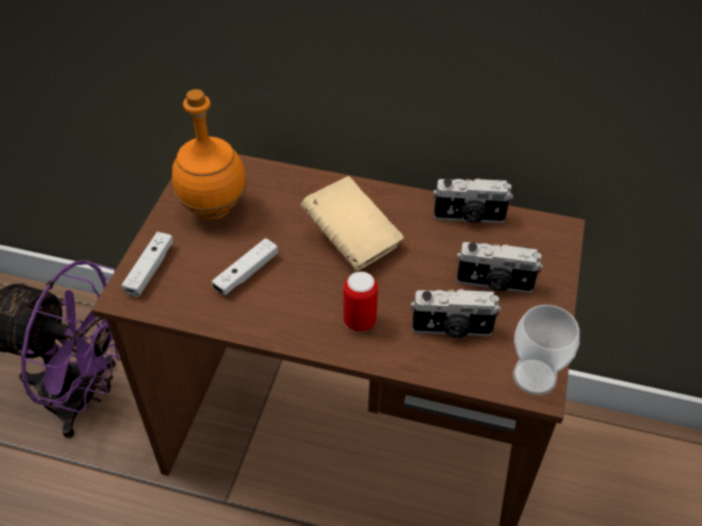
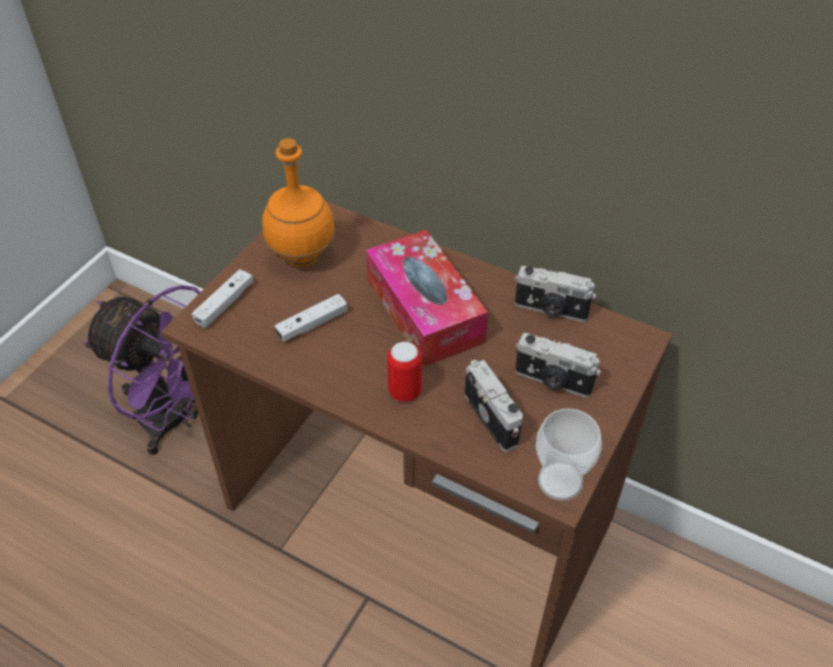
camera: 15 degrees right, 0 degrees up
beige book [300,176,404,271] -> tissue box [366,230,488,367]
camera [411,289,501,338] -> camera turned 135 degrees counterclockwise [465,360,523,452]

